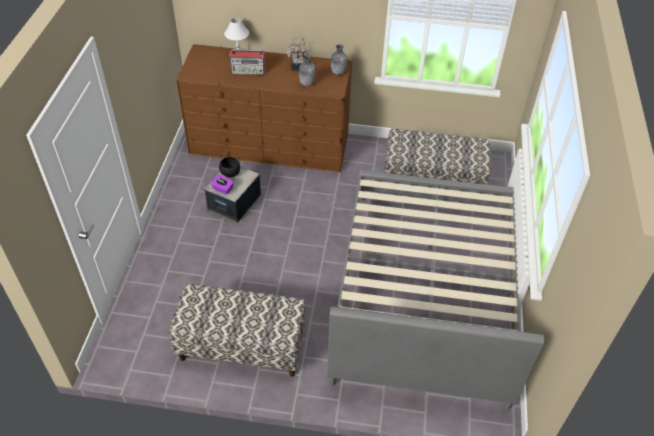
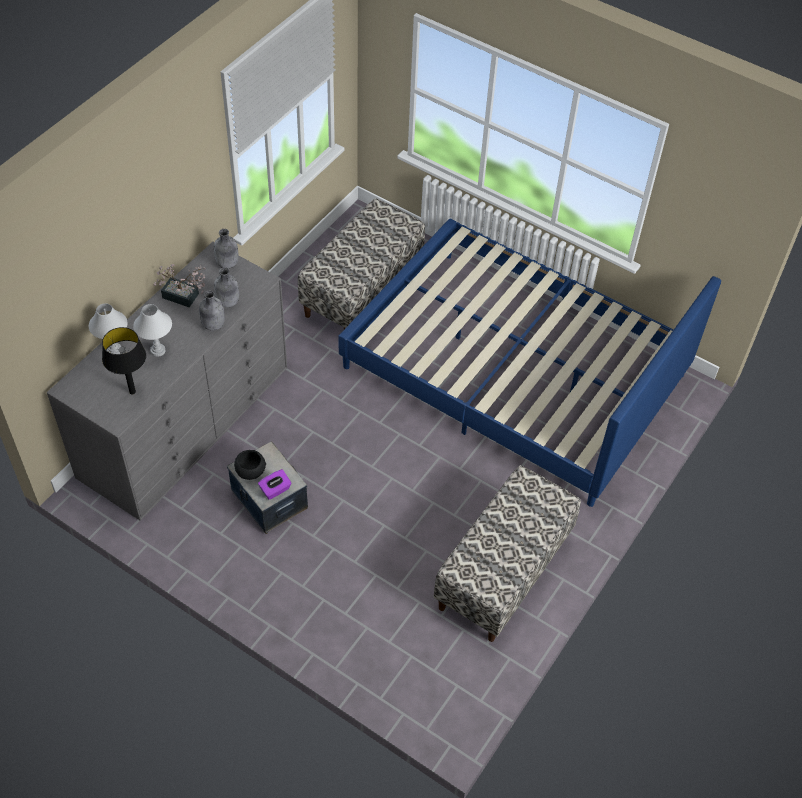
camera: 65 degrees left, 5 degrees up
brown dresser [176,44,352,172] -> grey dresser [47,242,287,521]
radio [229,49,266,75] -> white table lamp [133,304,172,357]
grey bed [327,170,544,411] -> blue bed [338,218,721,507]
none -> black table lamp [102,327,146,395]
none -> grey bottle [199,290,225,331]

